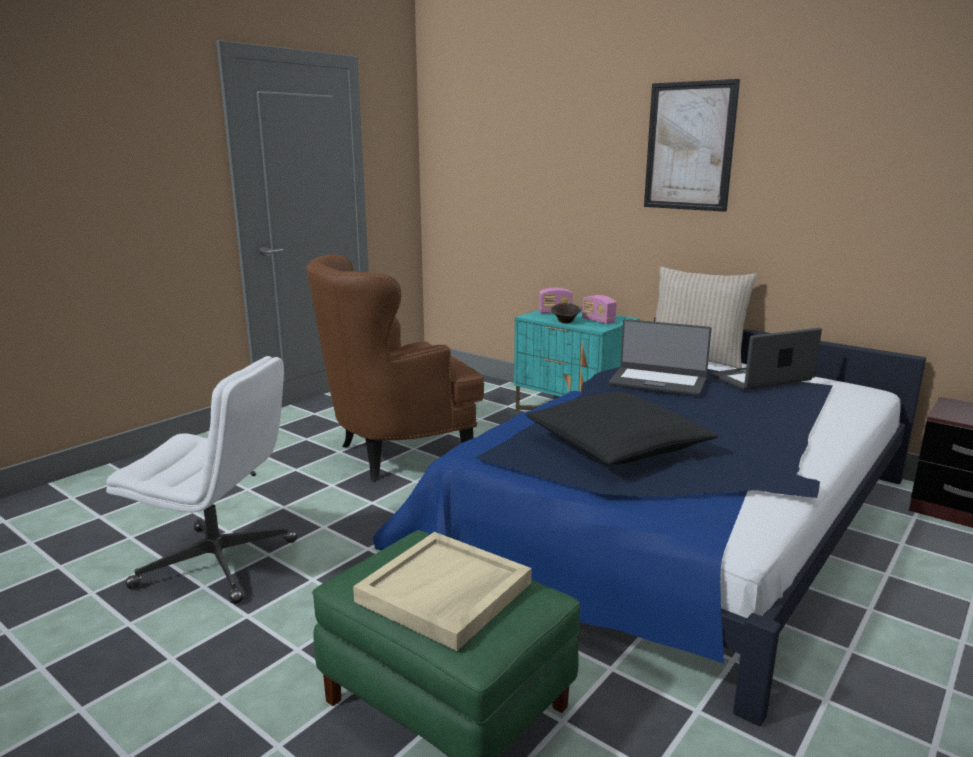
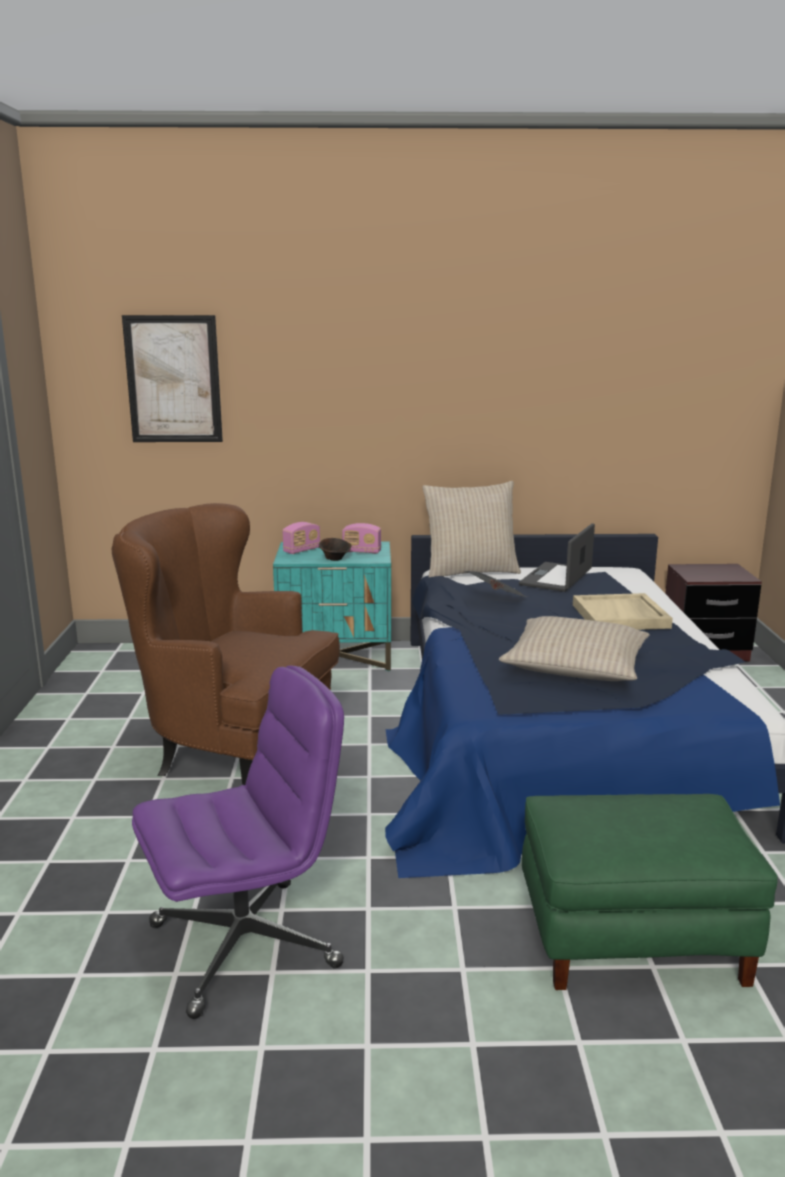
camera: 40 degrees left, 0 degrees up
white office chair [106,356,297,604] -> purple office chair [132,665,344,1019]
brown armchair [306,255,484,482] -> brown armchair turned 90 degrees clockwise [112,503,340,785]
beige tray [353,532,532,651] -> beige tray moved to [573,593,673,630]
black pillow [526,392,718,465] -> beige pillow [499,616,650,681]
laptop [609,319,712,396] -> newspaper [464,571,528,597]
picture [644,79,740,212] -> picture moved to [122,315,223,442]

